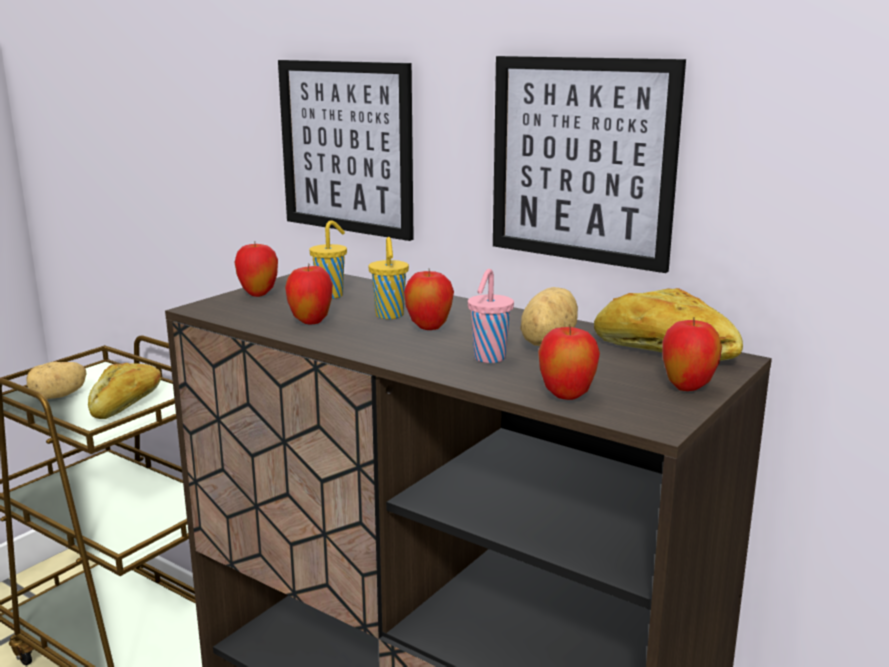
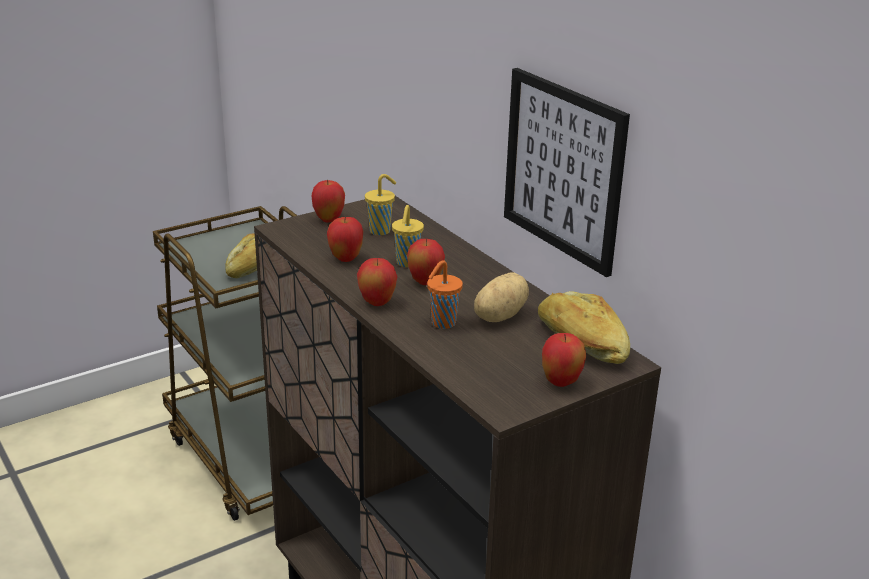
camera: 20 degrees right, 10 degrees up
potato [27,362,87,399] -> none
picture [278,60,414,241] -> none
pink cup [468,269,514,363] -> orange cup [427,260,463,329]
apple [538,325,600,400] -> apple moved to [357,258,397,306]

